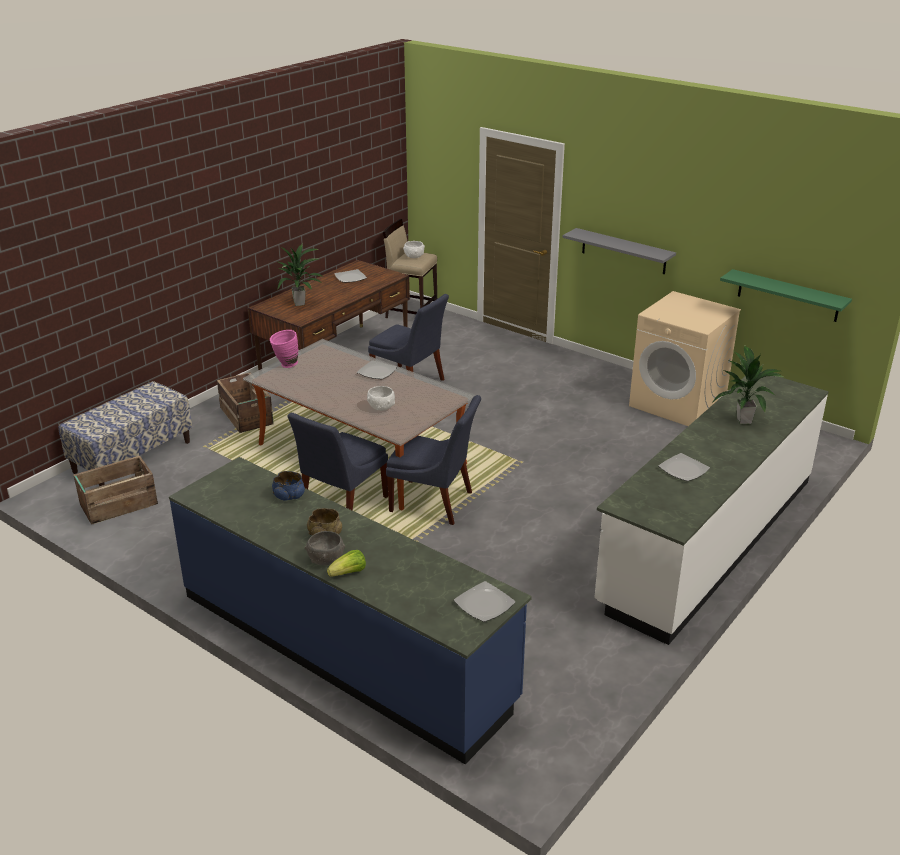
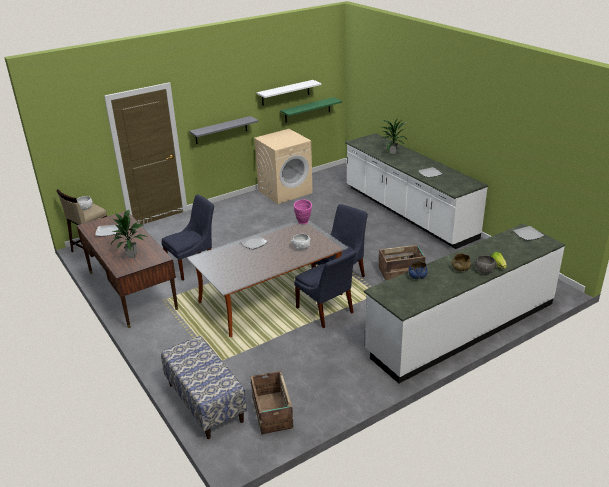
camera: 70 degrees left, 0 degrees up
blue counter [169,457,532,764] -> white counter [364,224,565,383]
crate [217,372,274,433] -> crate moved to [379,245,425,280]
pink vase [270,330,298,368] -> pink vase moved to [294,199,312,224]
none -> white shelf [257,80,322,106]

